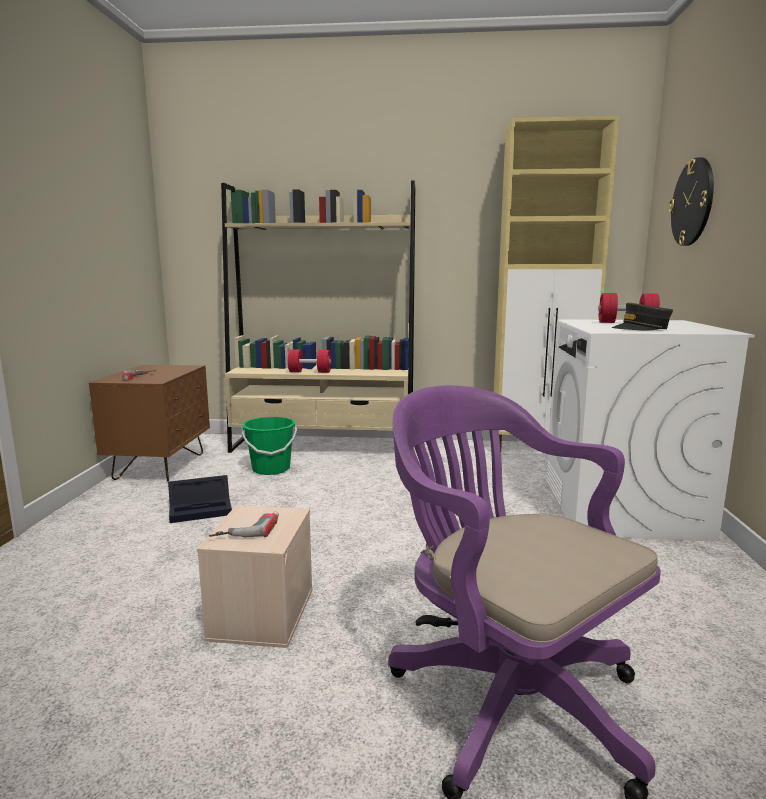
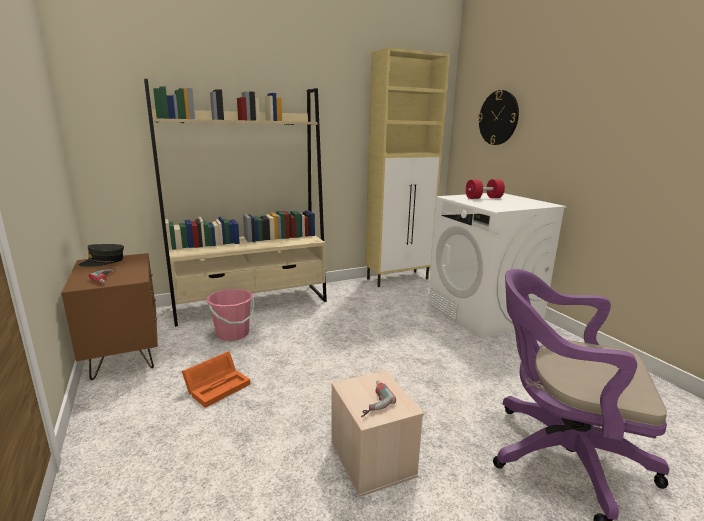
camera: 30 degrees left, 5 degrees up
black storage box [168,475,232,523] -> orange storage box [182,351,251,408]
green bucket [242,417,297,475] -> pink bucket [207,289,254,341]
red dumbbell [288,349,331,373] -> none
grey cap [612,303,673,330] -> grey cap moved to [78,244,124,267]

